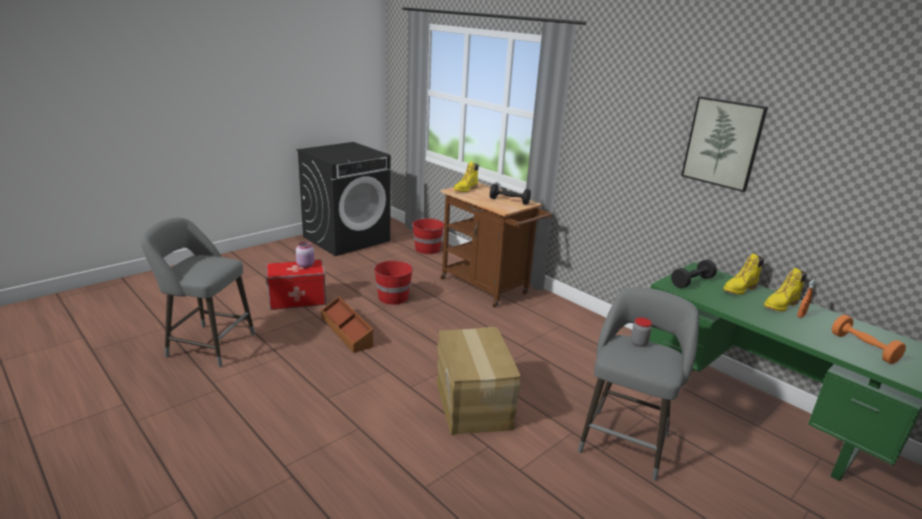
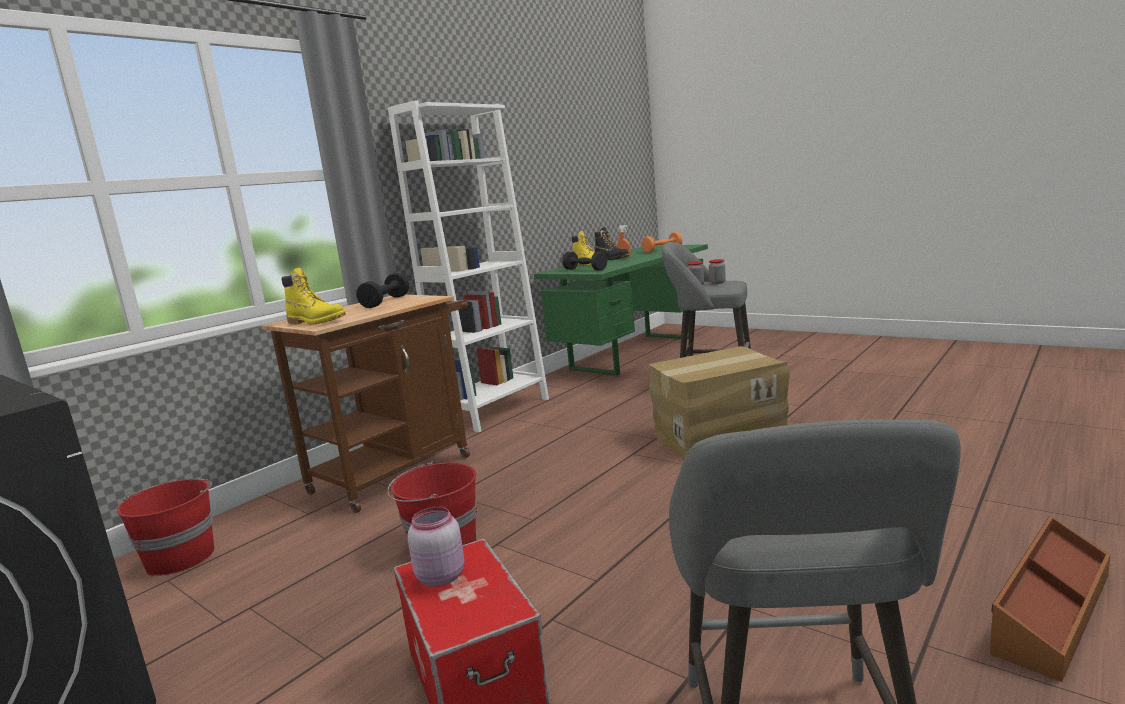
camera: 95 degrees left, 10 degrees down
brown storage box [321,297,373,353] -> brown storage box moved to [990,516,1111,682]
picture [681,97,768,192] -> none
yellow boot [764,268,807,311] -> black boot [594,227,629,260]
none -> white bookcase [388,100,549,432]
none -> jar [709,259,726,284]

